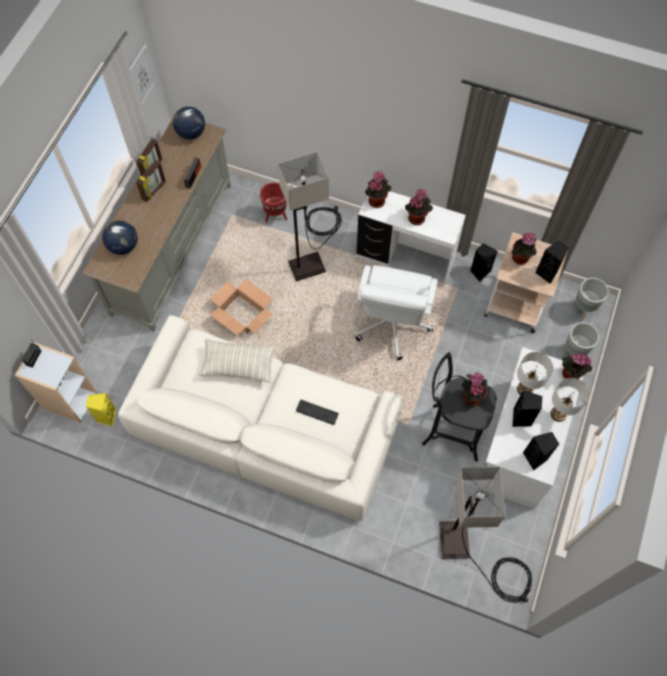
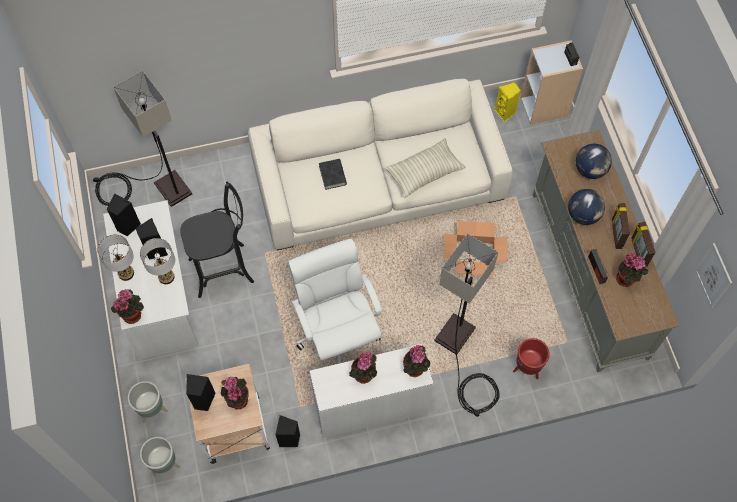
camera: 145 degrees right, 0 degrees up
globe [173,107,205,139] -> globe moved to [568,189,605,225]
keyboard [296,400,339,425] -> black book [319,159,347,190]
potted plant [462,372,488,406] -> potted plant moved to [616,253,648,287]

